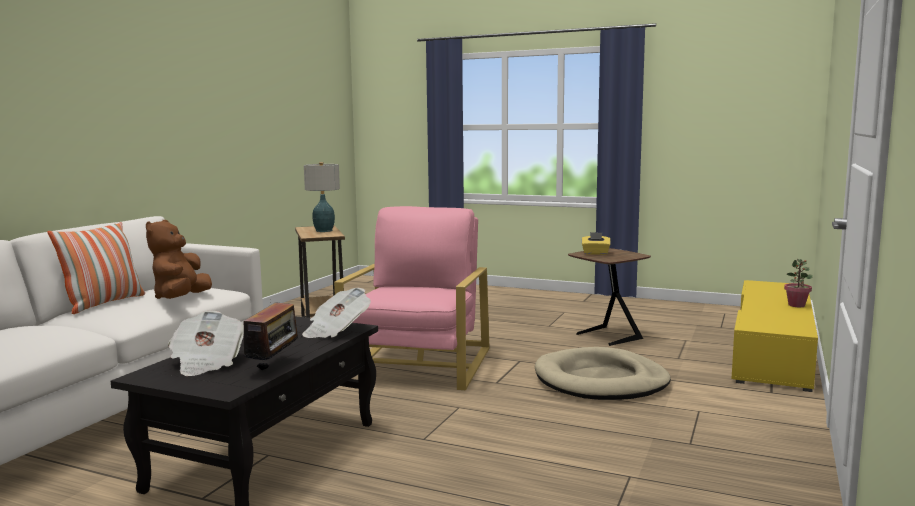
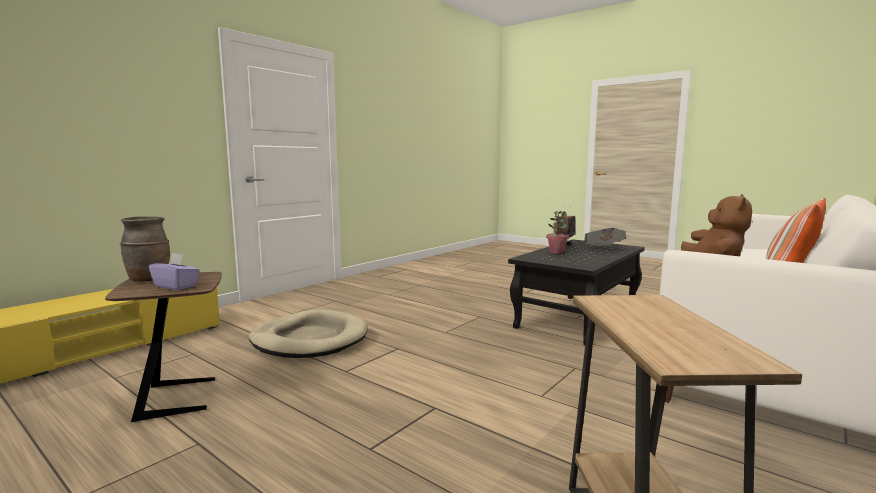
camera: 165 degrees left, 0 degrees up
newspaper [302,288,371,338] -> none
table lamp [304,162,340,232] -> none
pink armchair [334,206,490,390] -> none
yellow tissue box [582,232,610,255] -> purple tissue box [149,253,200,290]
potted plant [784,259,813,307] -> potted plant moved to [546,211,569,254]
none -> brown vase [119,216,170,282]

